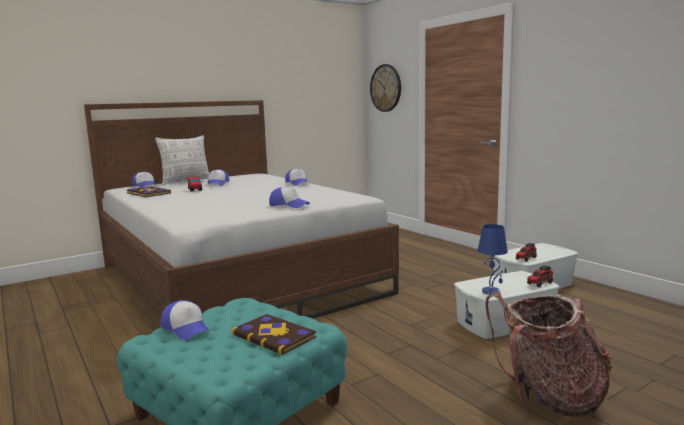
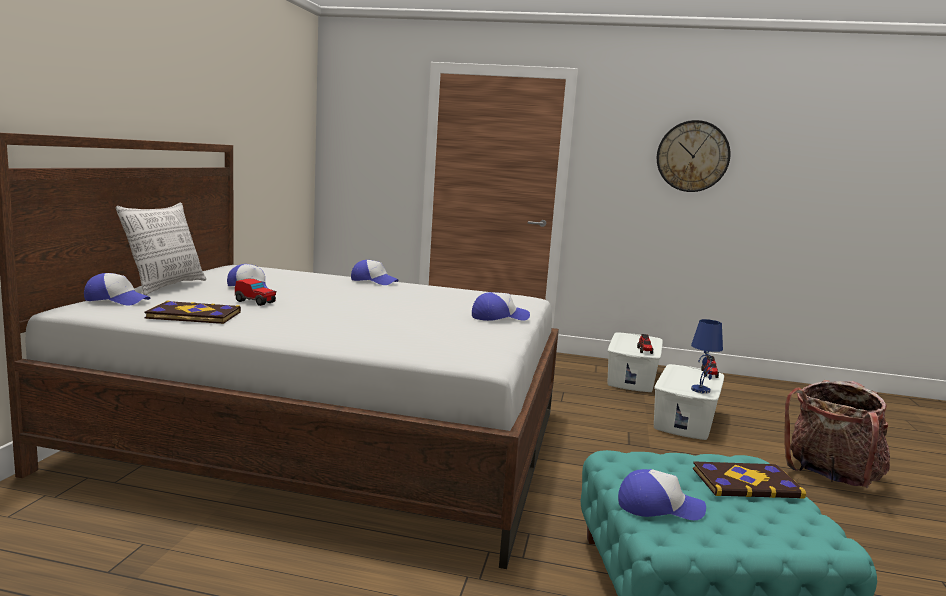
camera: 45 degrees left, 0 degrees up
wall clock [370,64,401,112] -> wall clock moved to [657,120,730,192]

